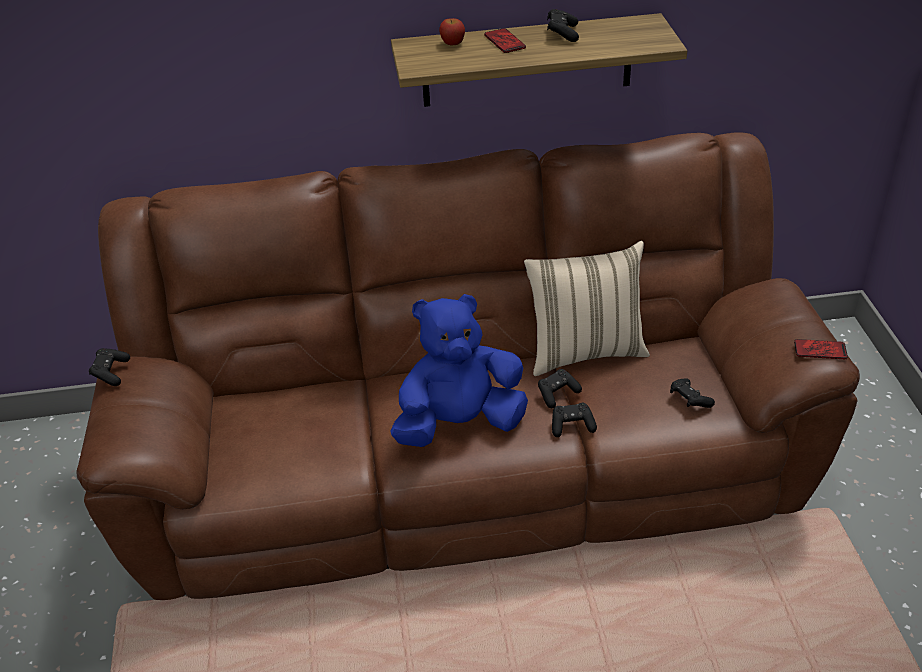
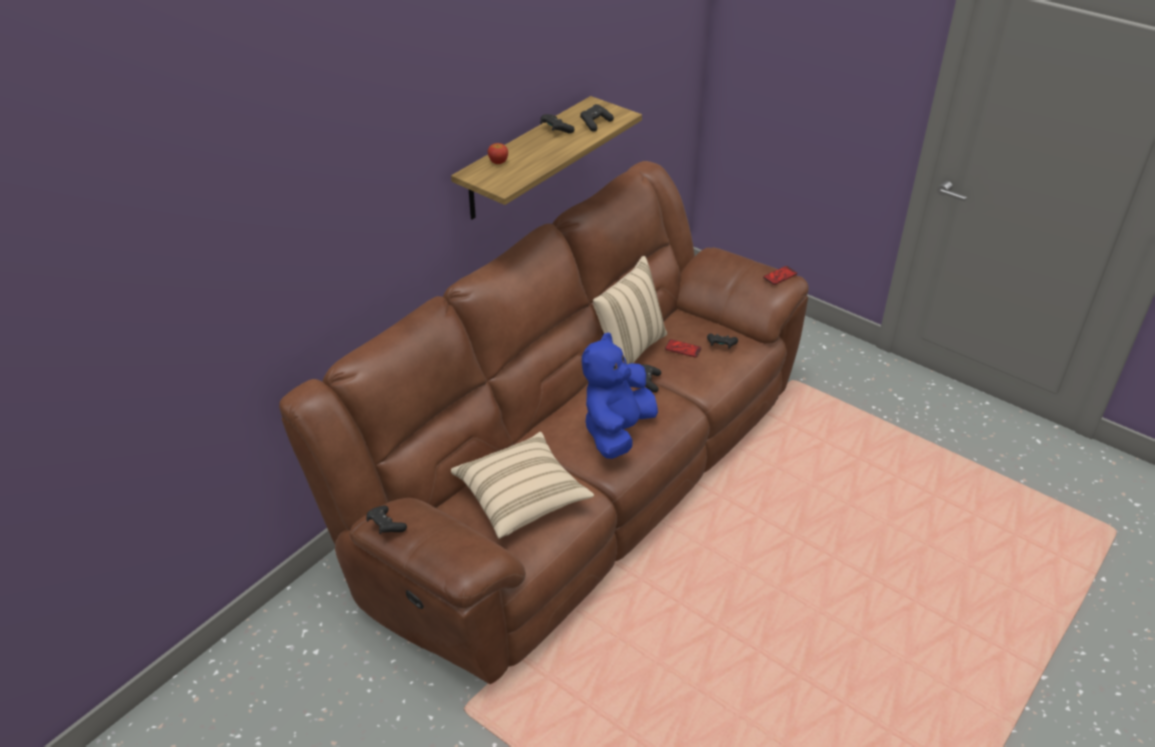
camera: 45 degrees left, 0 degrees up
phone [484,28,526,53] -> phone moved to [665,339,701,357]
black game controller [552,403,597,437] -> black game controller moved to [580,104,614,132]
none -> beige pillow [451,432,594,539]

